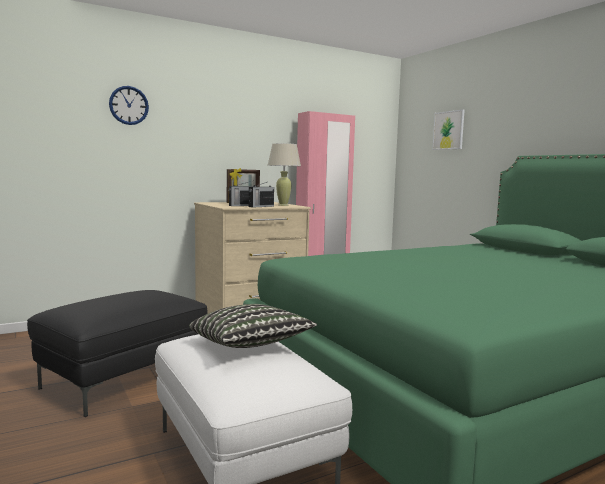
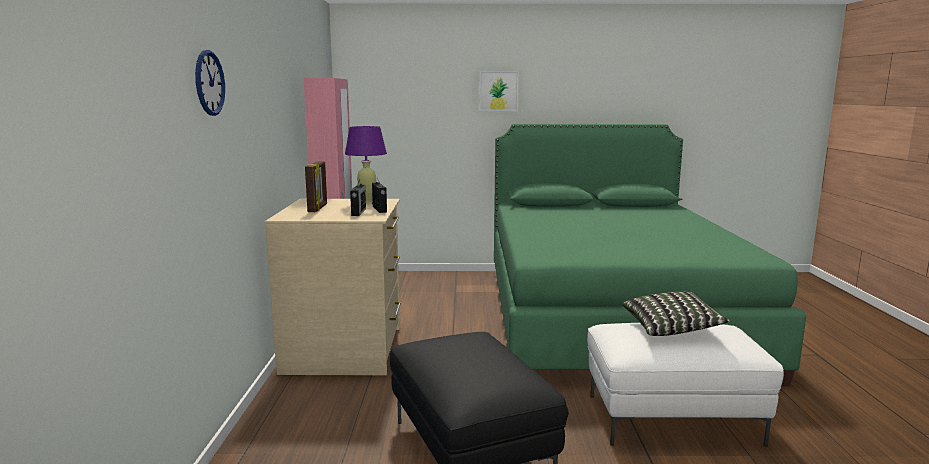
camera: 60 degrees left, 5 degrees up
beige table lamp [268,143,301,206] -> purple table lamp [345,126,387,203]
picture [432,109,465,150] -> picture moved to [479,71,519,111]

